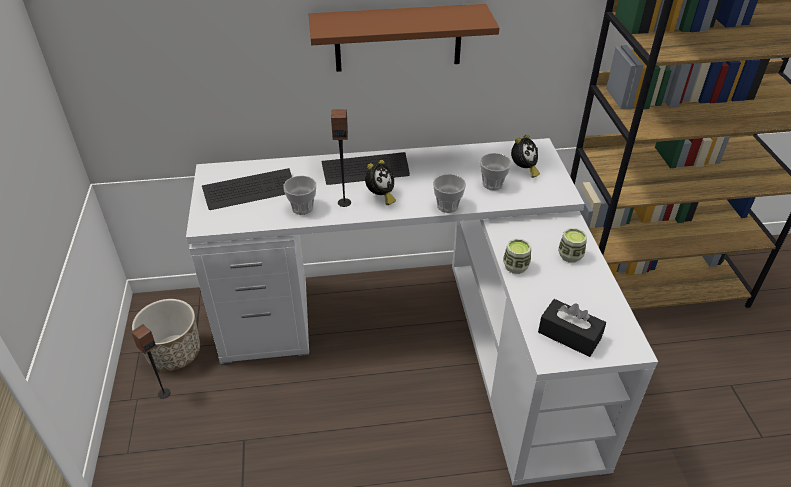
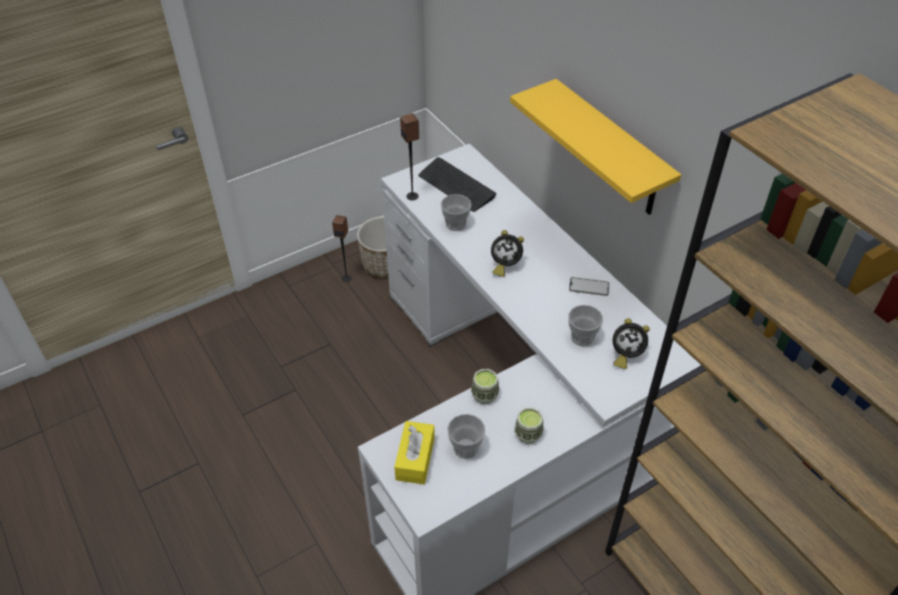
camera: 65 degrees right, 5 degrees up
brown shelf [308,4,499,72] -> yellow shelf [510,79,681,215]
keyboard [321,152,410,185] -> none
speaker [331,109,351,207] -> speaker moved to [400,113,419,200]
cup [433,174,466,213] -> cup moved to [447,414,485,459]
black tissue box [538,299,606,357] -> yellow tissue box [394,421,435,484]
none -> phone [569,277,609,296]

